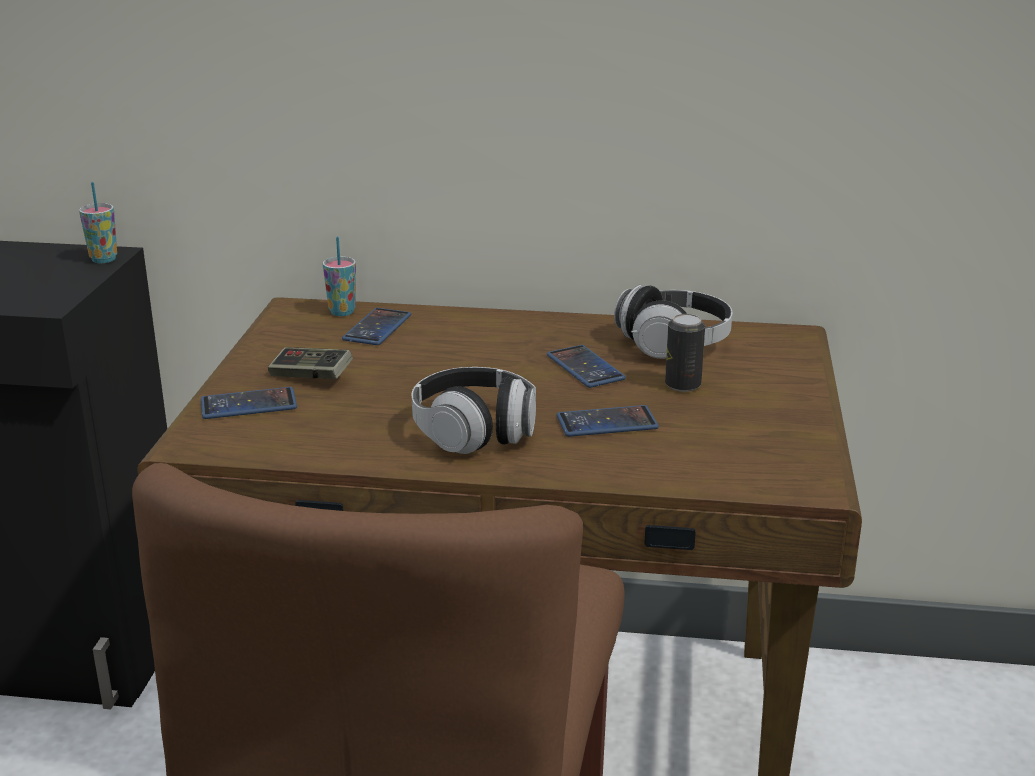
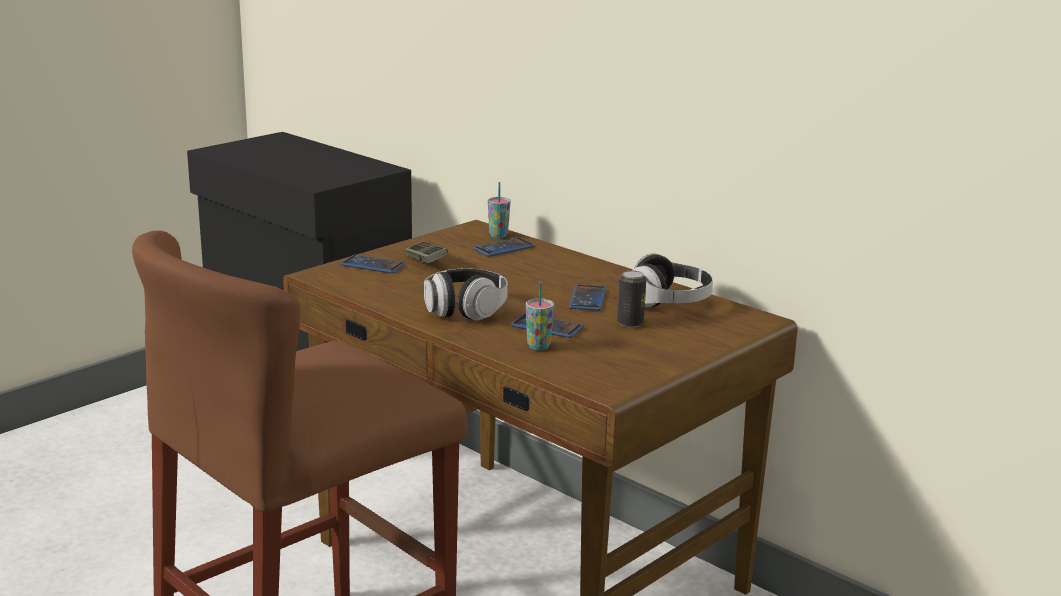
camera: 35 degrees right, 5 degrees down
cup [79,182,117,263] -> cup moved to [526,281,554,350]

